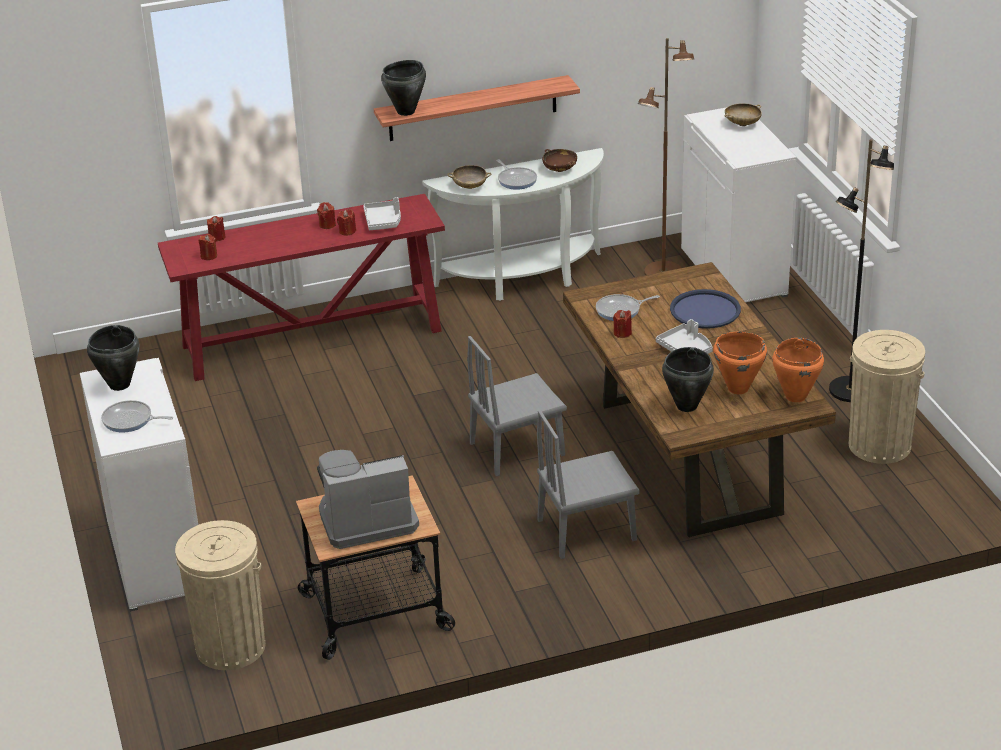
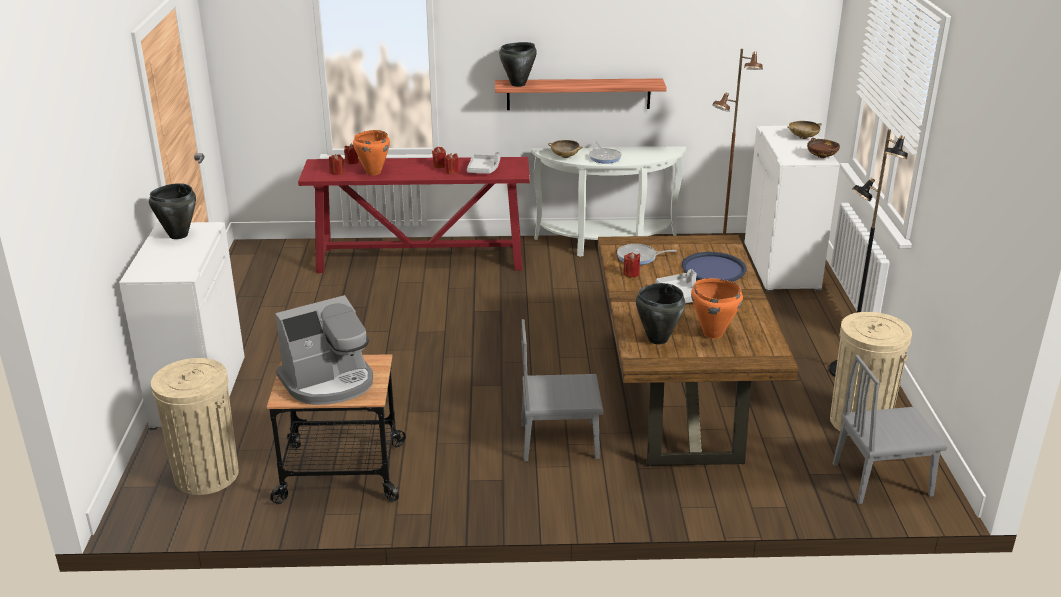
camera: 15 degrees right, 5 degrees down
frying pan [101,400,173,433] -> none
coffee machine [317,450,419,549] -> coffee machine turned 150 degrees clockwise [275,295,373,405]
grey chair [467,336,567,477] -> grey chair moved to [833,355,947,504]
brown bowl [542,149,577,172] -> brown bowl moved to [807,138,840,158]
orange cooking pot [772,338,824,402] -> orange cooking pot moved to [353,130,390,175]

